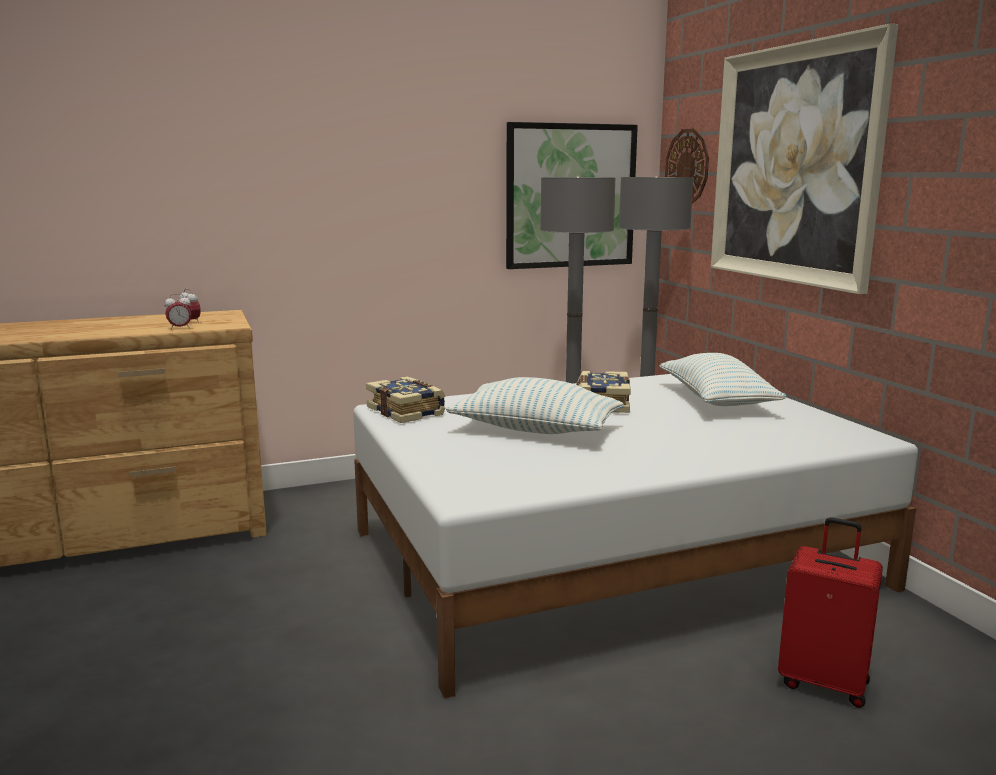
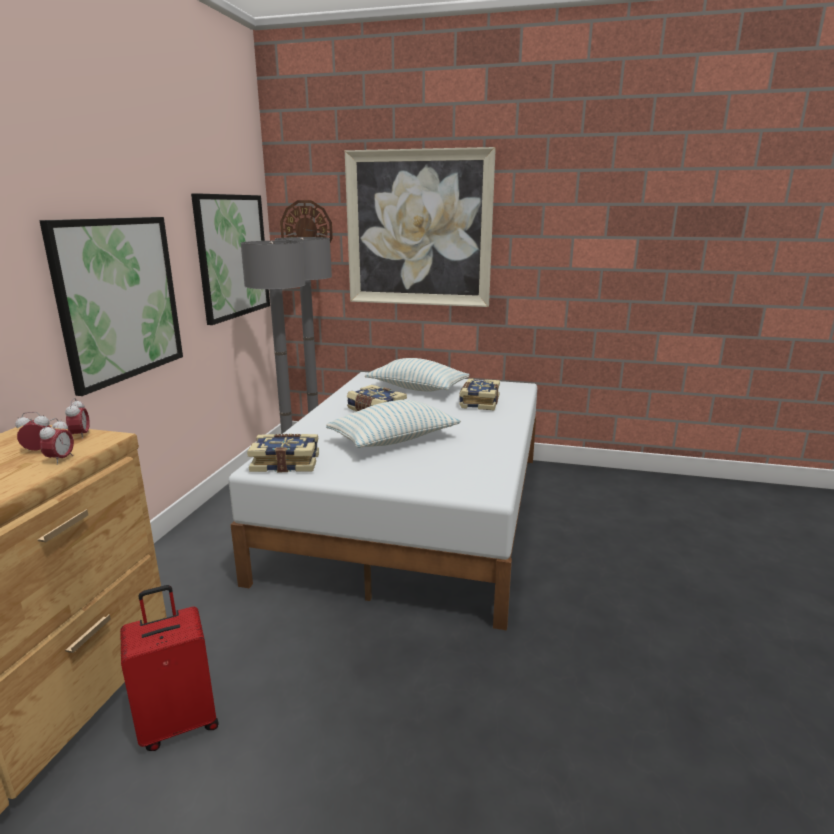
camera: 55 degrees left, 5 degrees up
red suitcase [778,517,883,708] -> red suitcase moved to [120,585,219,751]
none -> picture [39,217,183,396]
none -> alarm clock [65,398,90,439]
none -> book [459,378,500,410]

